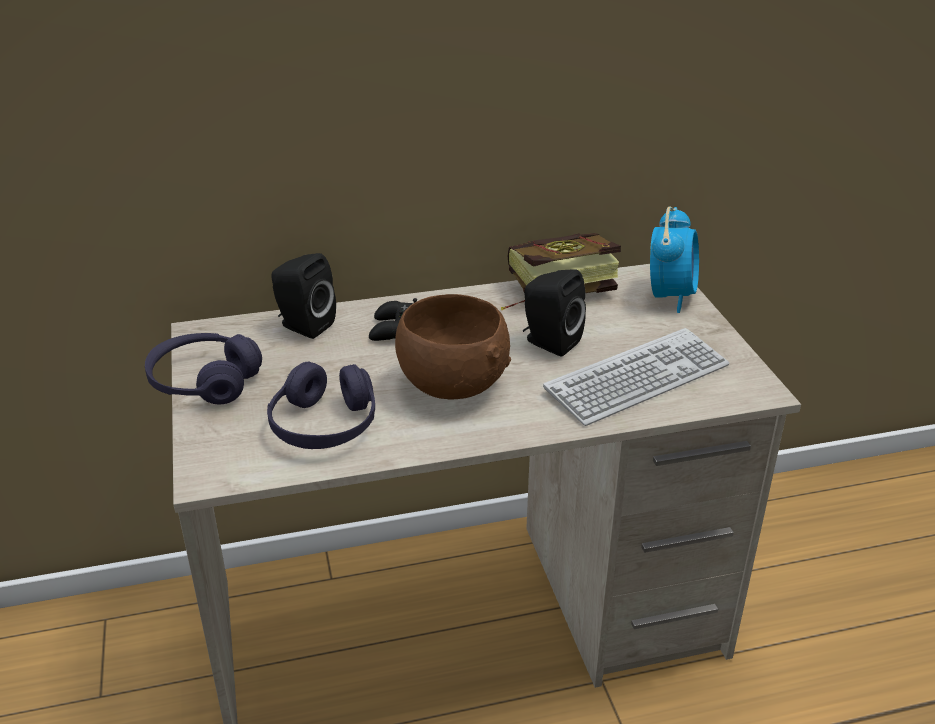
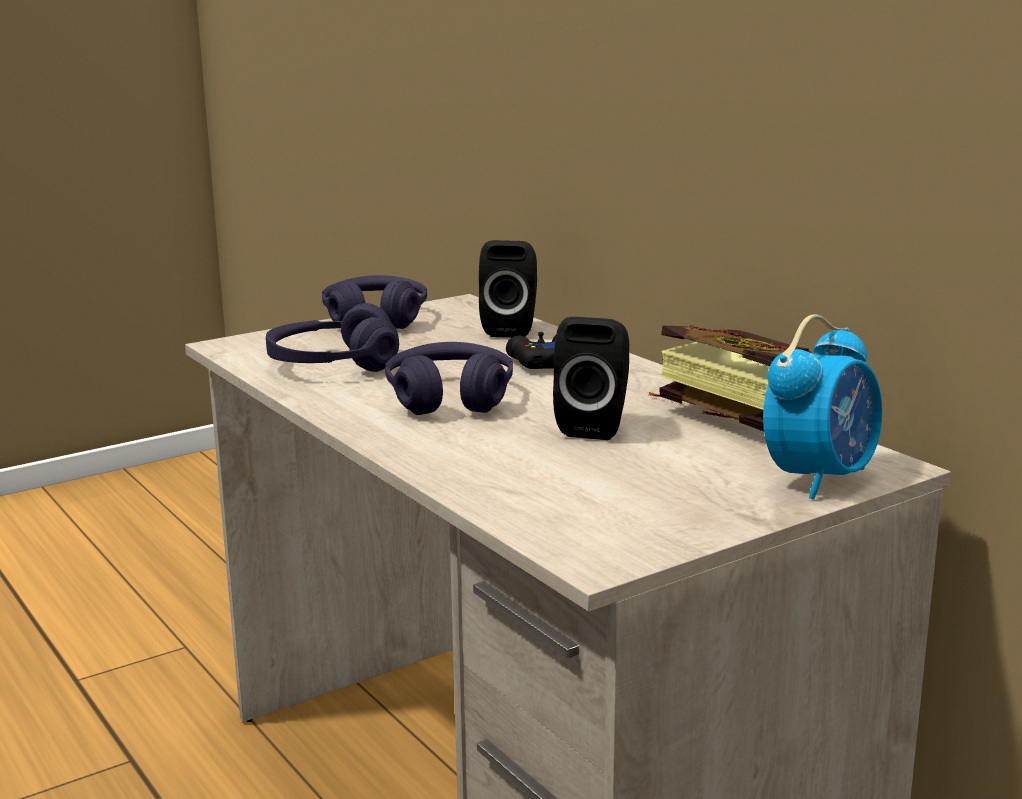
camera: 70 degrees right, 15 degrees down
brown bowl [395,294,511,399] -> purple headphones [385,342,513,415]
keyboard [543,328,729,426] -> none
alarm clock [650,207,699,313] -> alarm clock turned 45 degrees counterclockwise [763,314,882,499]

